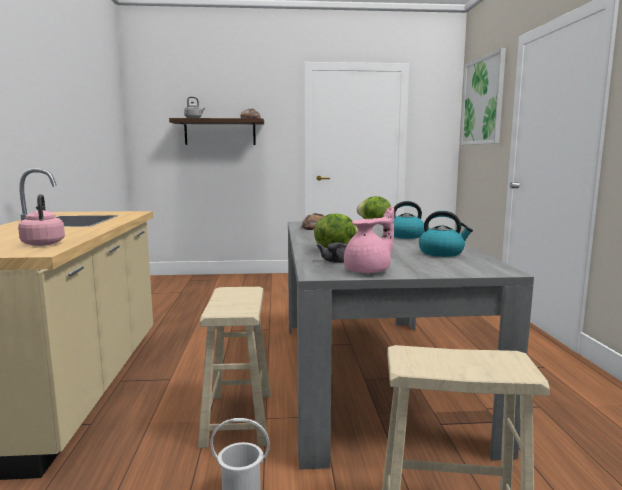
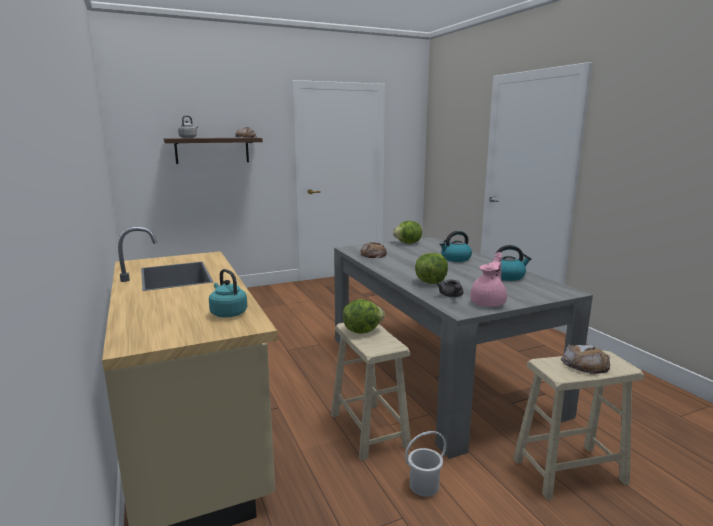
camera: 20 degrees left, 5 degrees up
pink kettle [18,194,65,246] -> turquoise kettle [209,269,247,317]
picture [461,48,506,145] -> none
none -> lettuce [343,299,385,334]
none -> bread [561,344,610,374]

